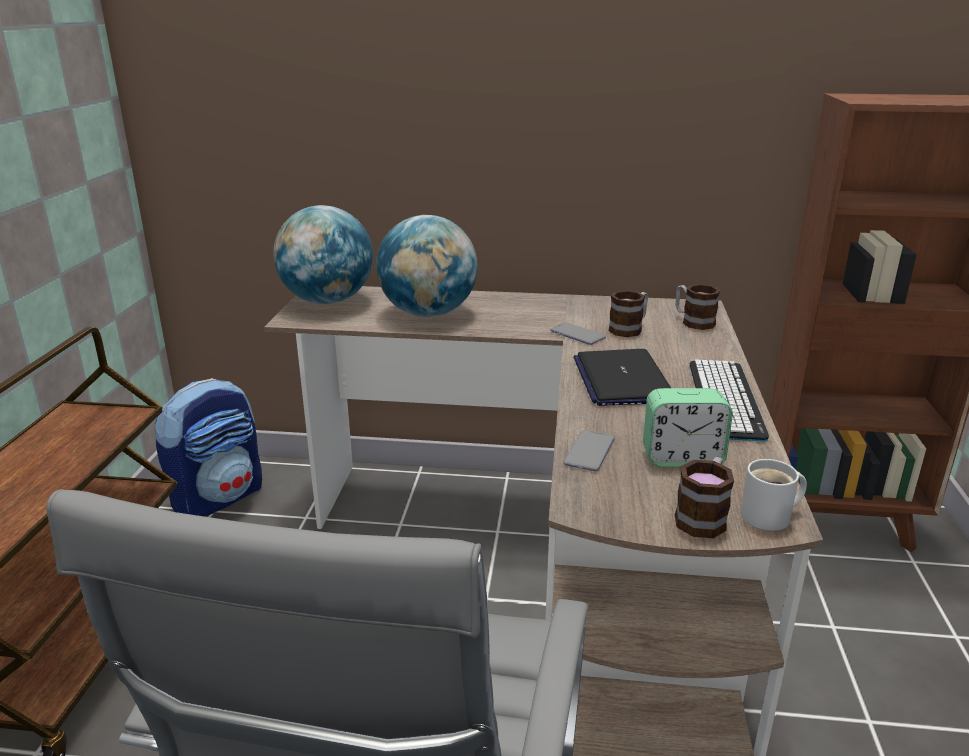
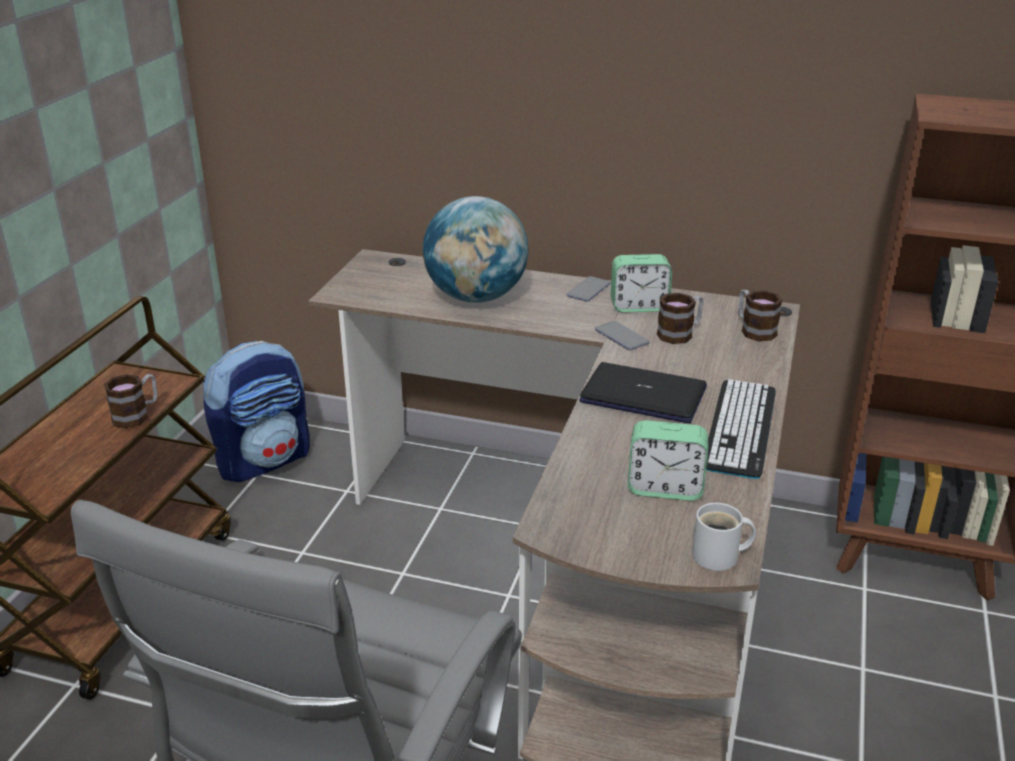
camera: 10 degrees right, 5 degrees up
globe [273,205,373,304] -> none
phone [564,430,615,471] -> phone moved to [566,276,611,302]
laptop [573,349,671,406] -> laptop turned 105 degrees clockwise [579,362,707,423]
mug [675,457,734,538] -> mug moved to [104,374,158,428]
none -> alarm clock [611,254,672,312]

